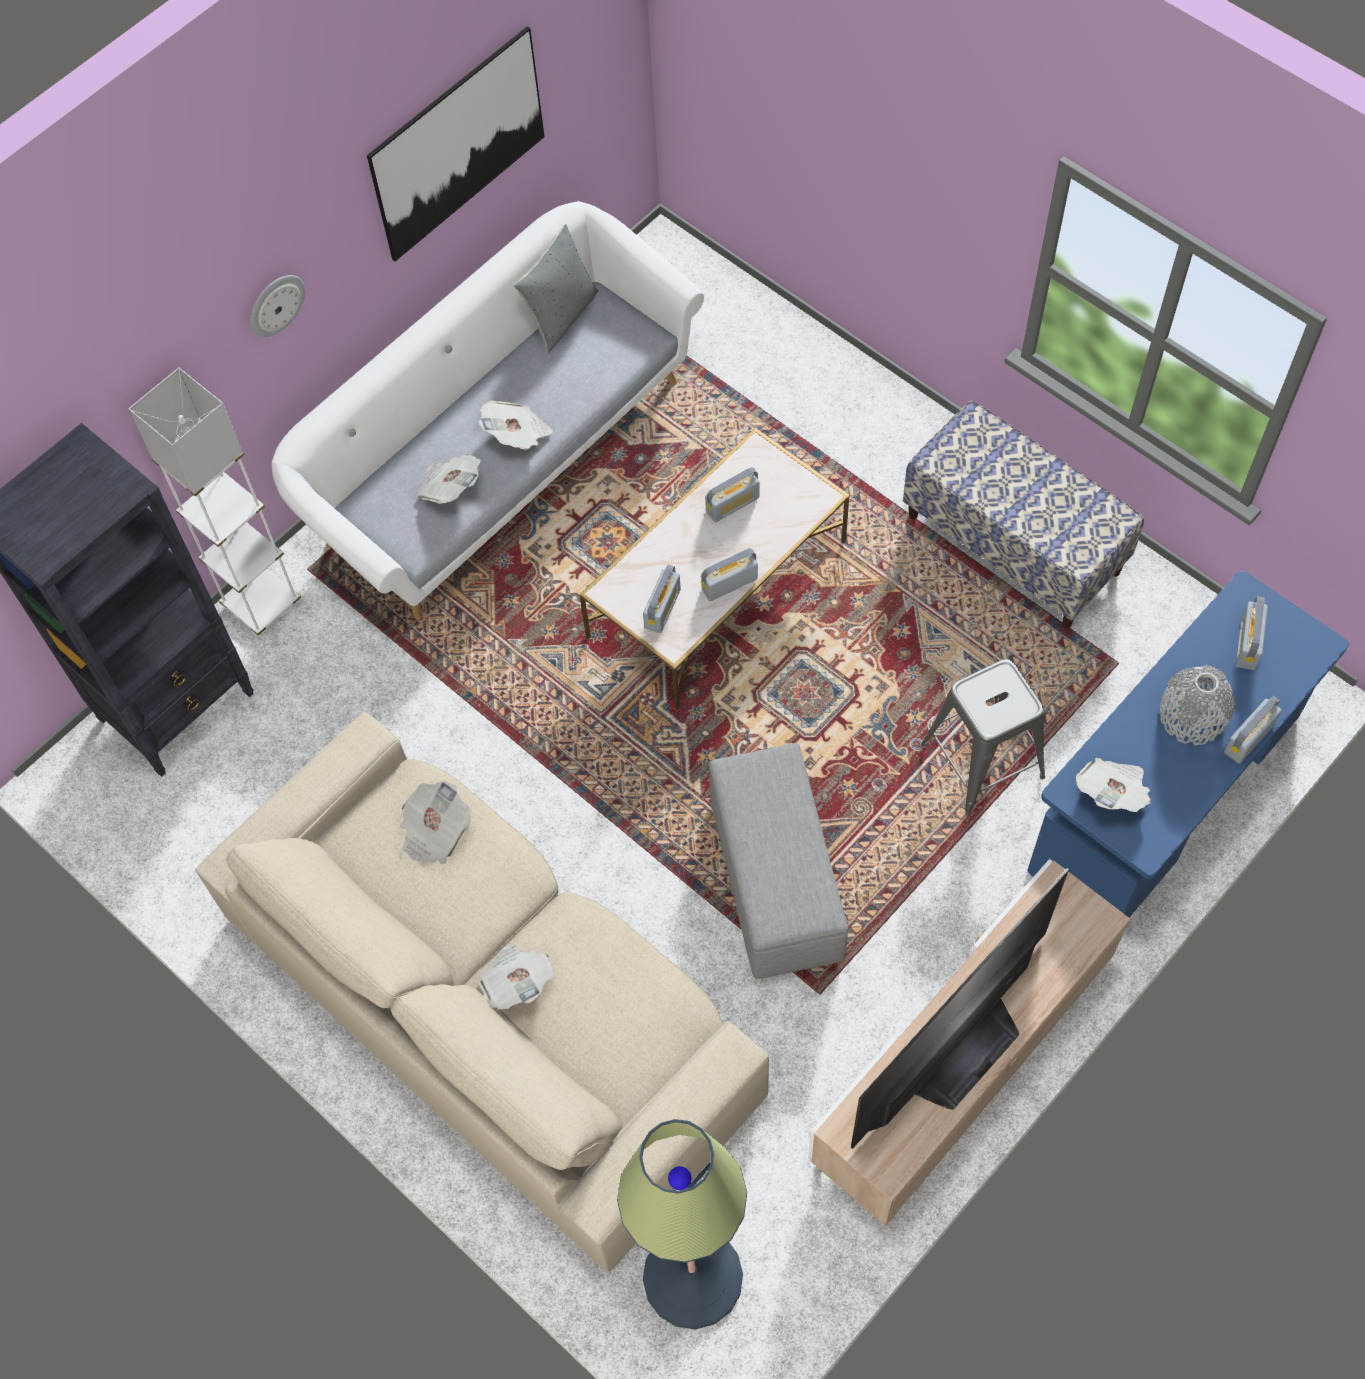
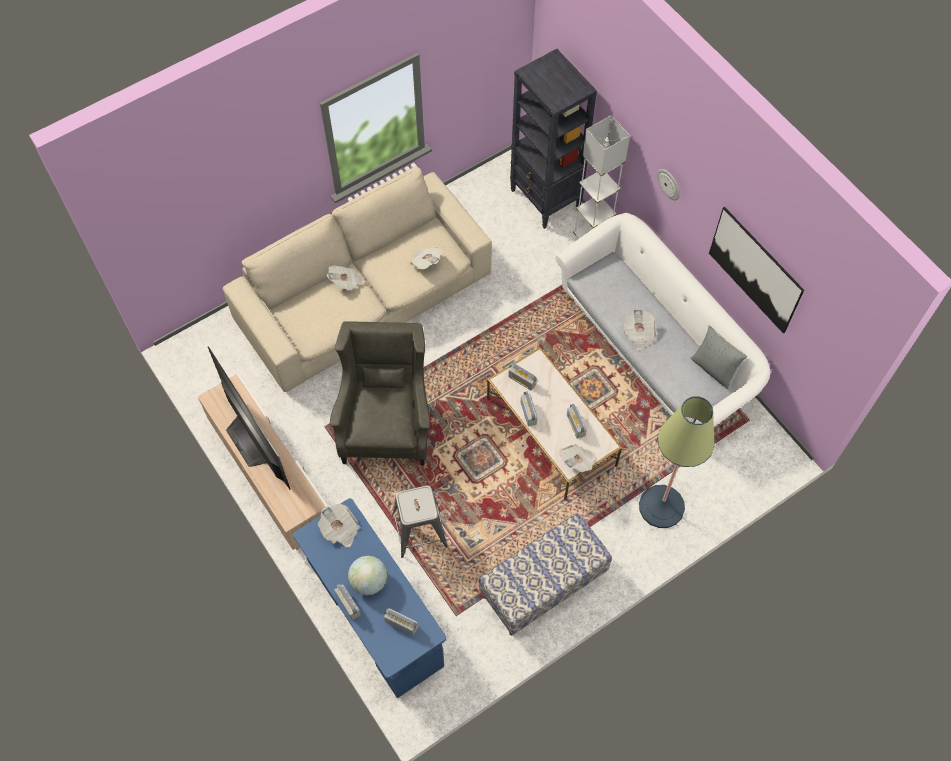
camera: 100 degrees right, 0 degrees up
newspaper [417,454,481,504] -> newspaper moved to [559,444,595,472]
floor lamp [617,1119,747,1329] -> floor lamp moved to [639,396,715,528]
grey ottoman [709,743,848,979] -> grey armchair [330,321,430,466]
grey vase [1160,665,1236,746] -> globe [348,556,387,595]

